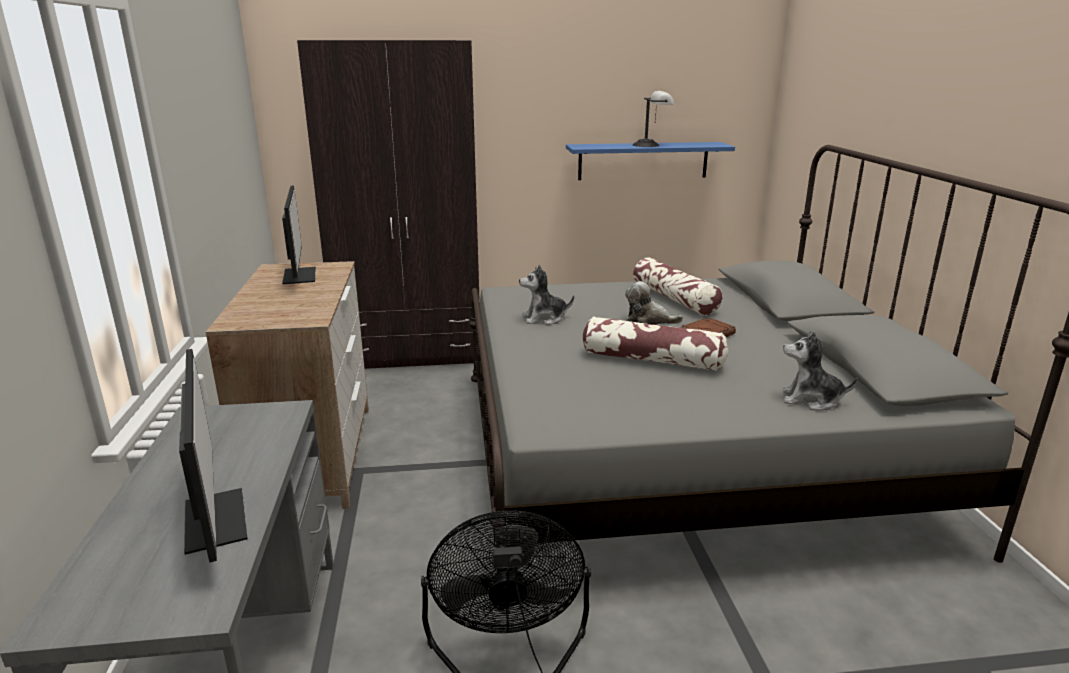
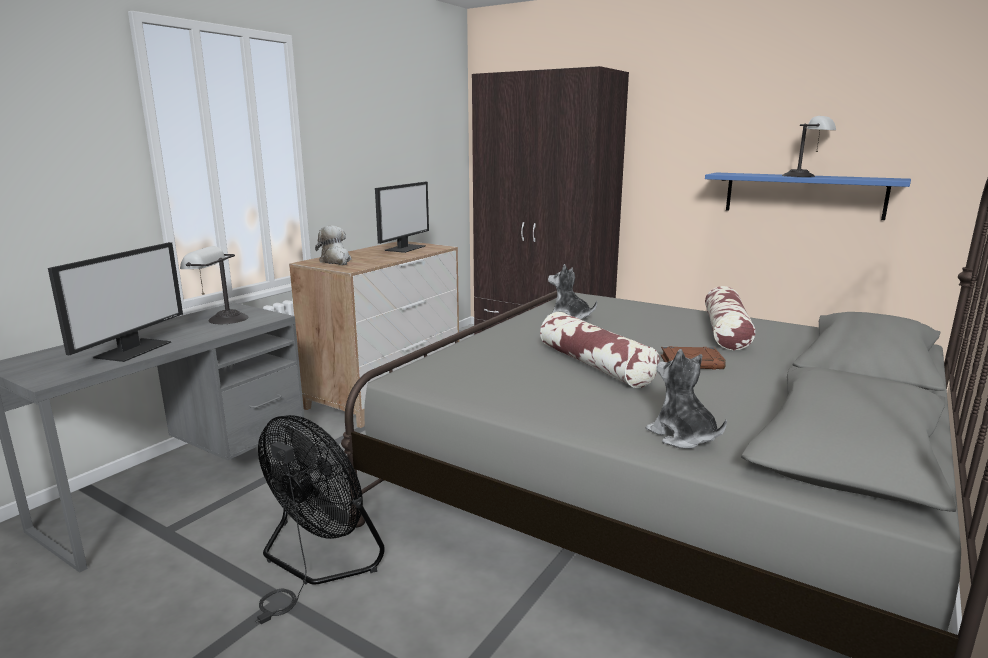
camera: 40 degrees right, 5 degrees down
plush toy [625,281,683,325] -> plush toy moved to [315,225,352,265]
none -> table lamp [180,246,248,324]

